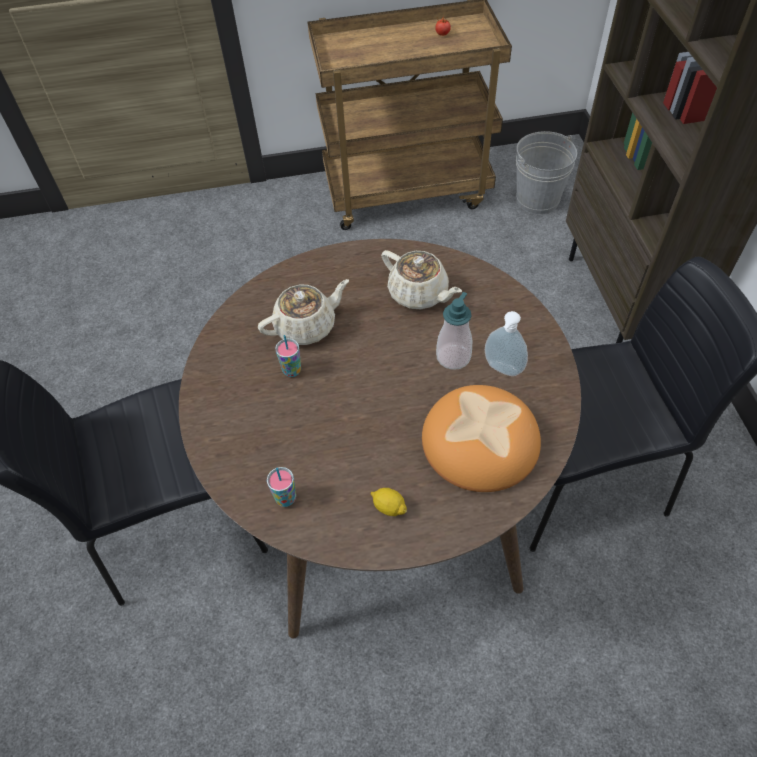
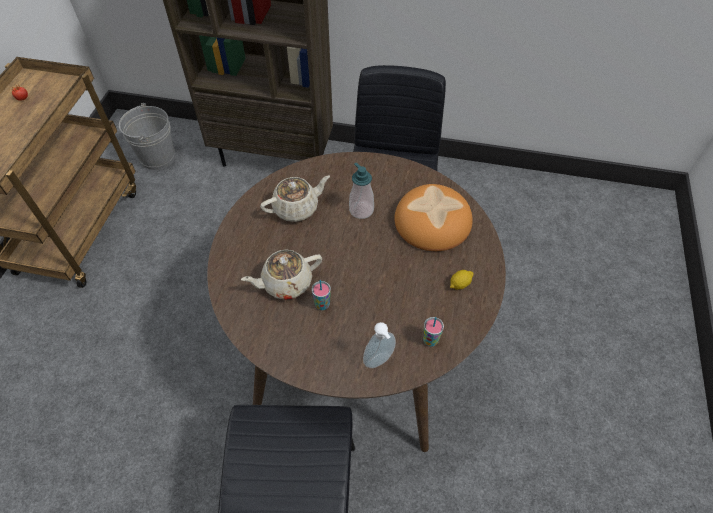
camera: 70 degrees left, 0 degrees up
beige teapot [258,279,349,345] -> beige teapot turned 105 degrees counterclockwise [241,249,322,300]
soap dispenser [485,311,528,376] -> soap dispenser moved to [363,322,396,368]

